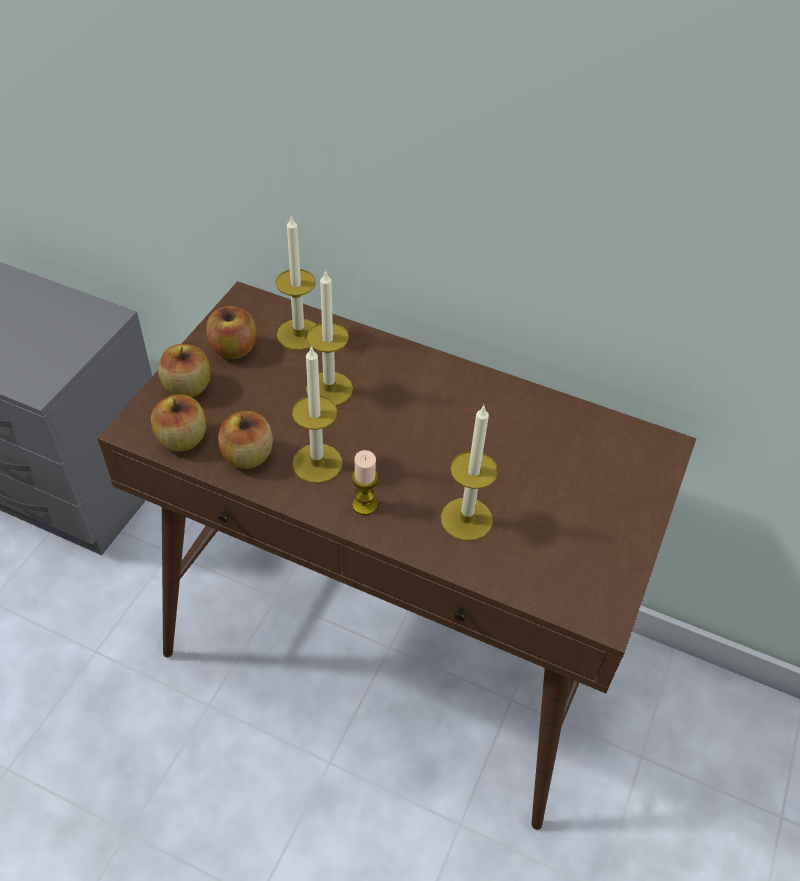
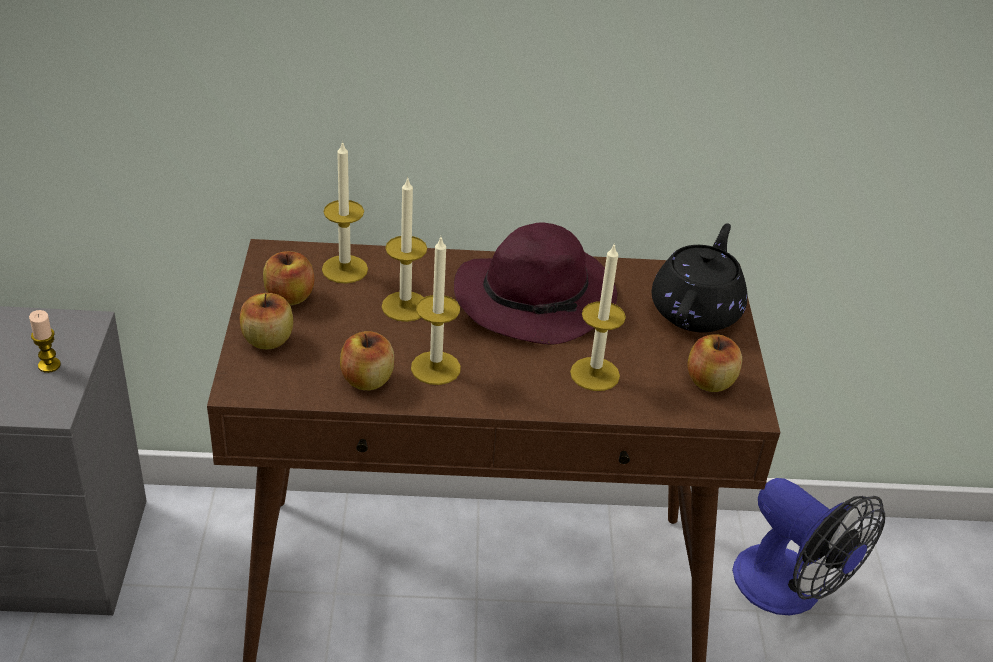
camera: 25 degrees left, 10 degrees down
apple [151,394,206,452] -> apple moved to [687,334,742,392]
candle [352,450,378,515] -> candle moved to [29,310,61,373]
none -> purple hat [454,222,618,345]
none -> black teapot [652,223,747,333]
none -> fan [732,478,885,615]

